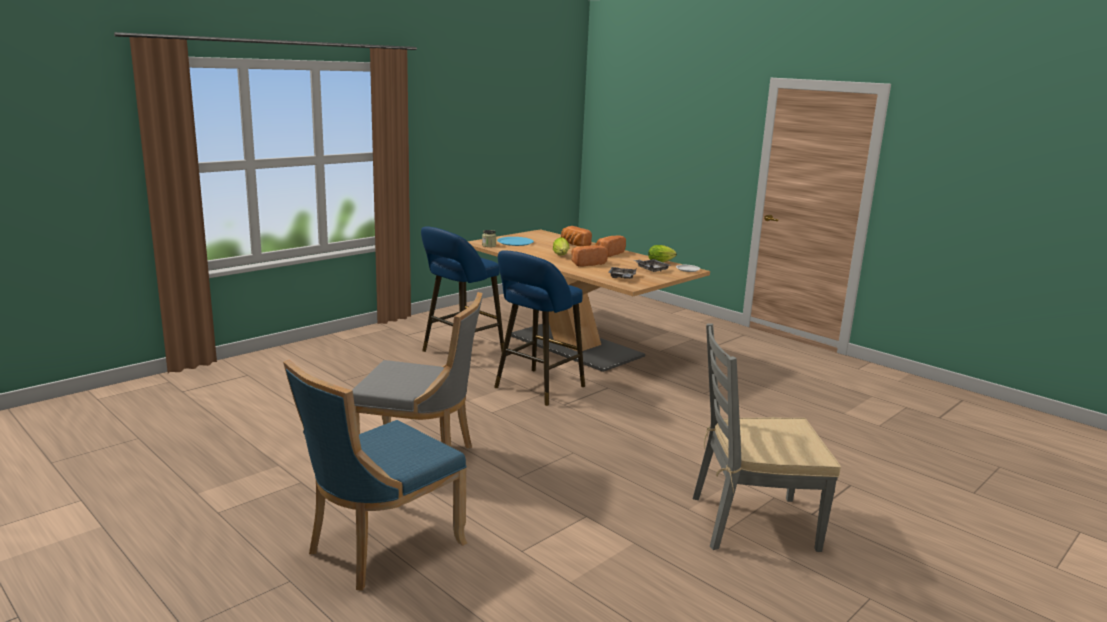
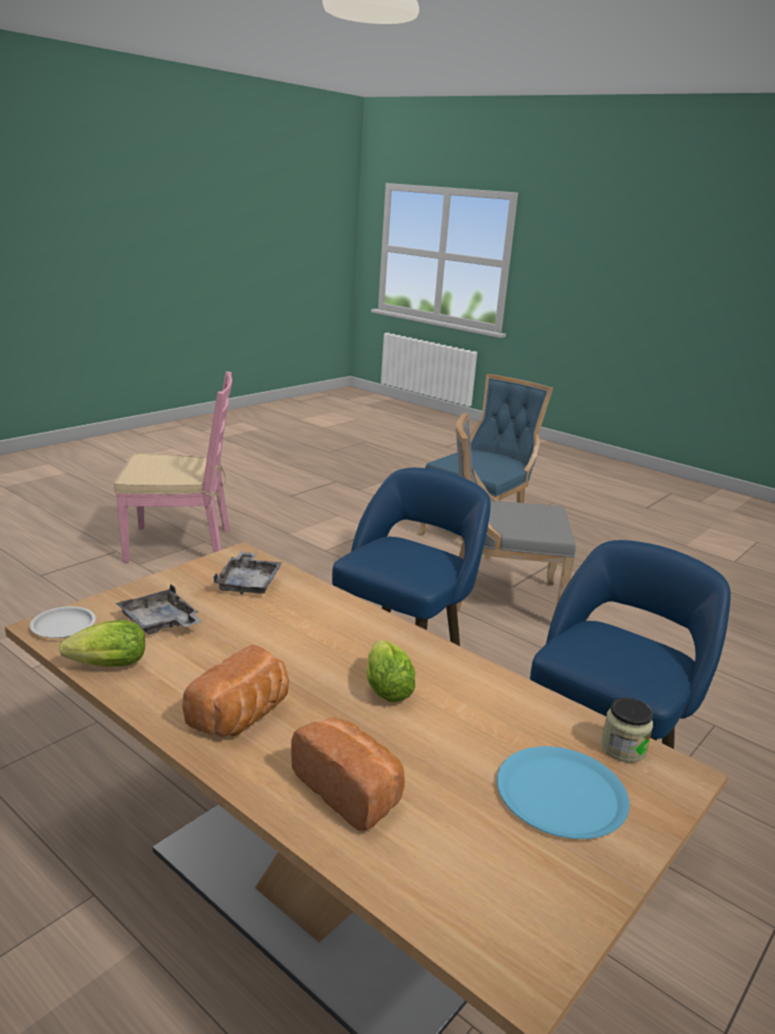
camera: 175 degrees right, 5 degrees up
bread [571,245,608,267] -> none
grey chair [693,323,841,552] -> pink chair [114,371,232,563]

